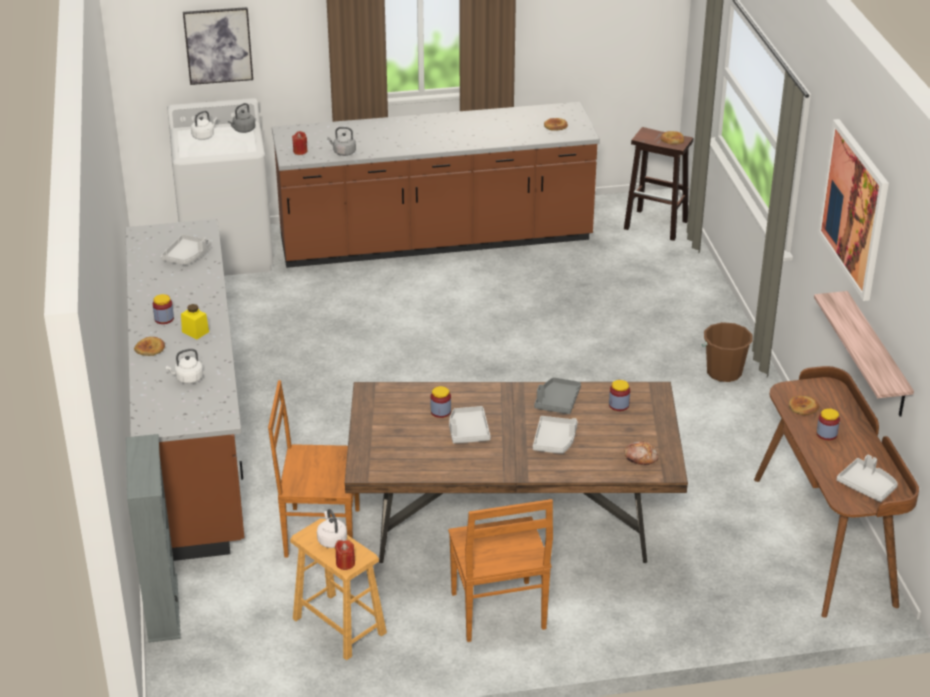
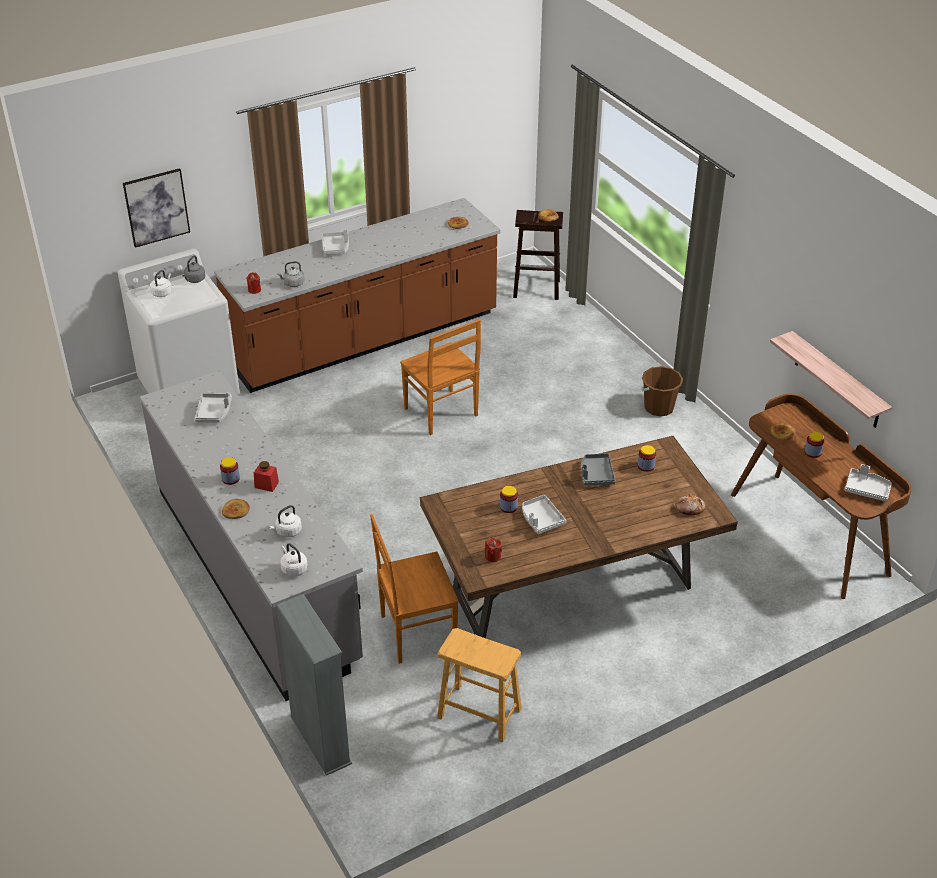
camera: 20 degrees left, 5 degrees up
brown counter [125,219,245,561] -> grey counter [140,371,363,701]
yellow jar [181,304,209,339] -> red jar [254,461,279,492]
white kettle [317,509,347,548] -> white kettle moved to [280,543,308,577]
red candle [335,540,355,570] -> red candle moved to [485,537,502,562]
brown chair [448,499,553,642] -> brown chair moved to [400,319,481,435]
grey tray [533,416,578,454] -> grey tray moved to [321,230,349,255]
picture [817,119,889,301] -> none

